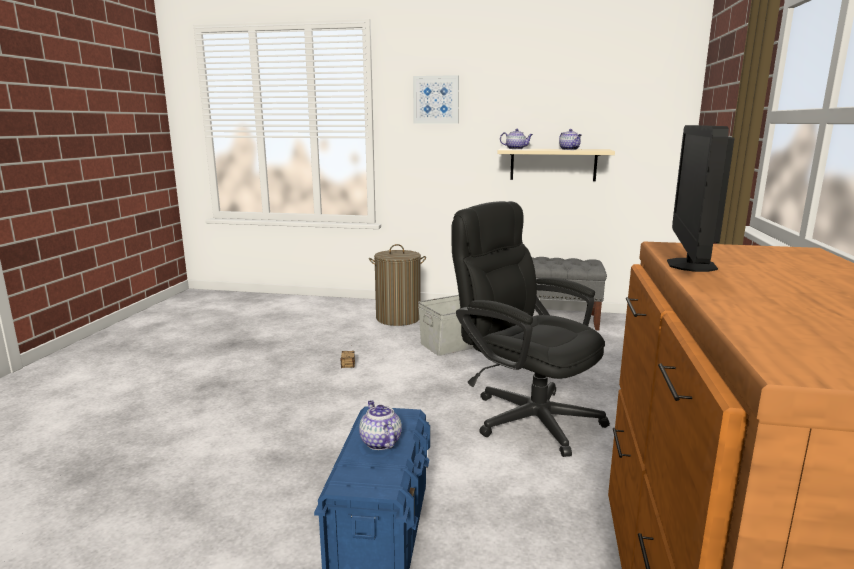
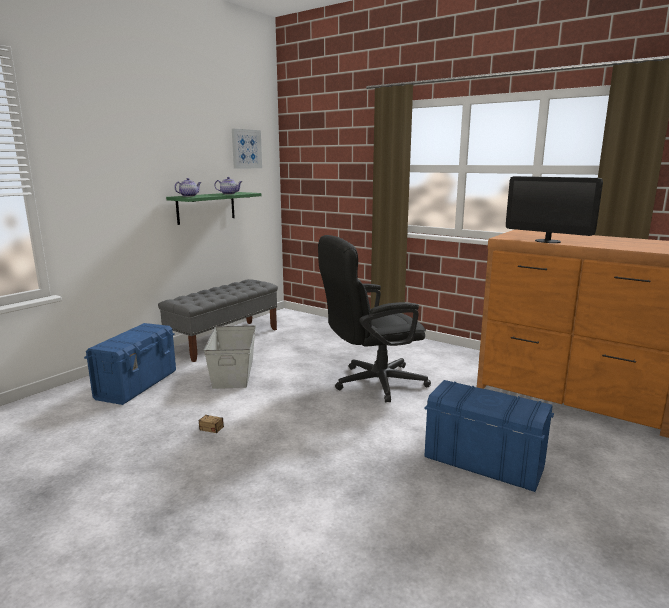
camera: 65 degrees left, 0 degrees up
teapot [359,400,402,450] -> none
laundry basket [369,244,426,326] -> blue storage box [84,323,176,405]
picture [413,75,459,124] -> picture moved to [232,129,262,169]
beige shelf [497,148,615,181] -> green shelf [166,192,261,225]

